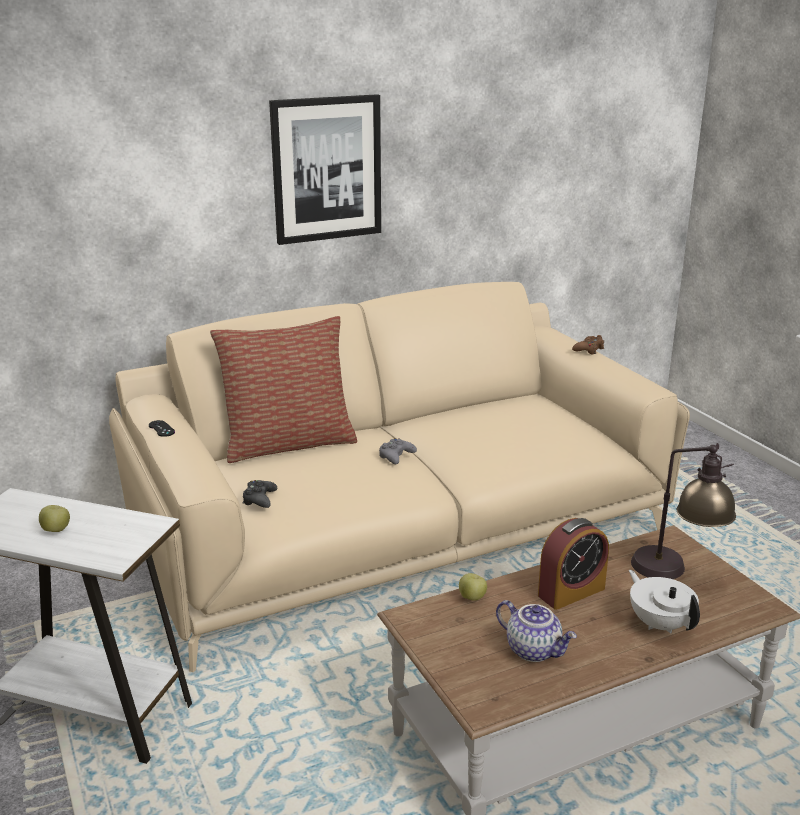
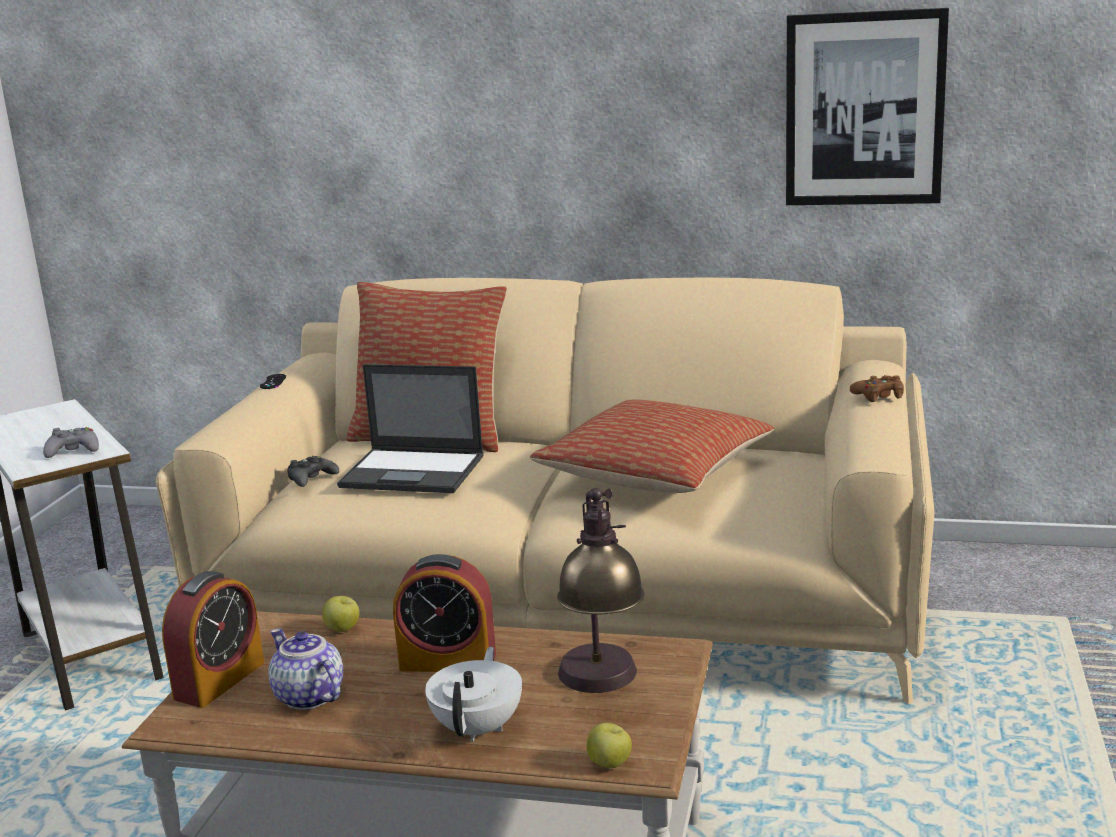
camera: 40 degrees right, 5 degrees down
apple [39,505,70,532] -> apple moved to [587,723,632,768]
picture [269,94,381,245] -> picture moved to [786,8,949,205]
grey game controller [379,438,417,464] -> grey game controller moved to [43,427,99,458]
teapot [496,600,577,662] -> teapot turned 150 degrees clockwise [268,628,343,710]
none -> alarm clock [162,571,264,708]
none -> laptop [337,364,484,493]
none -> pillow [530,400,774,493]

